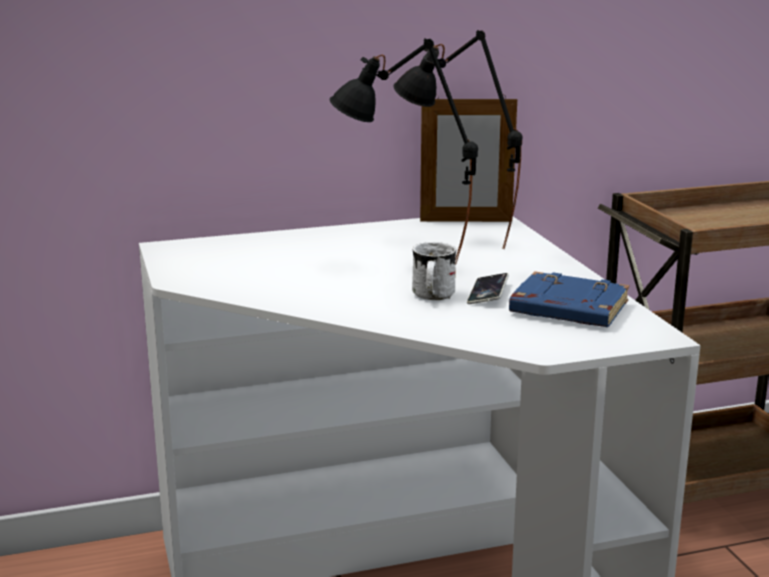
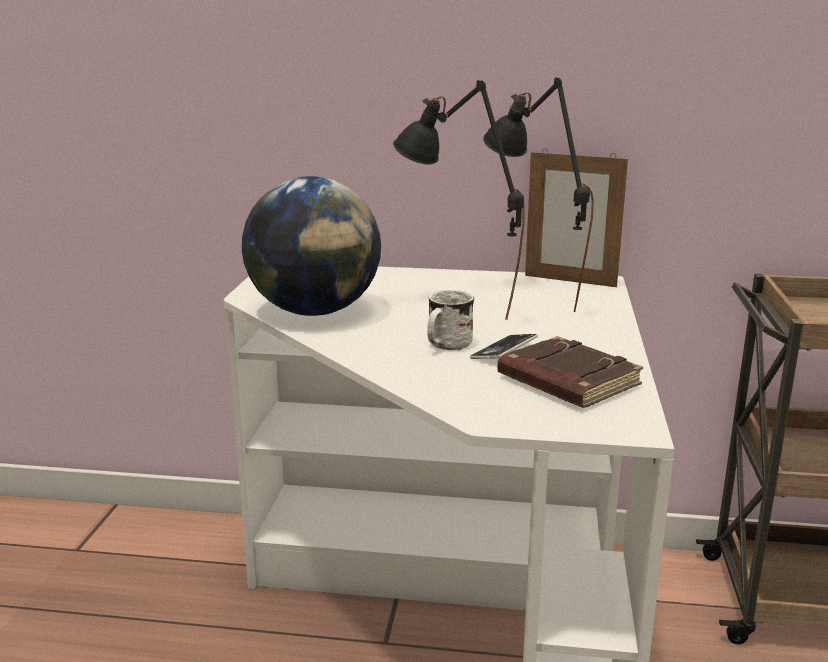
camera: 25 degrees right, 0 degrees up
blue book [509,271,629,327] -> brown book [497,336,643,408]
none -> globe [242,176,381,316]

